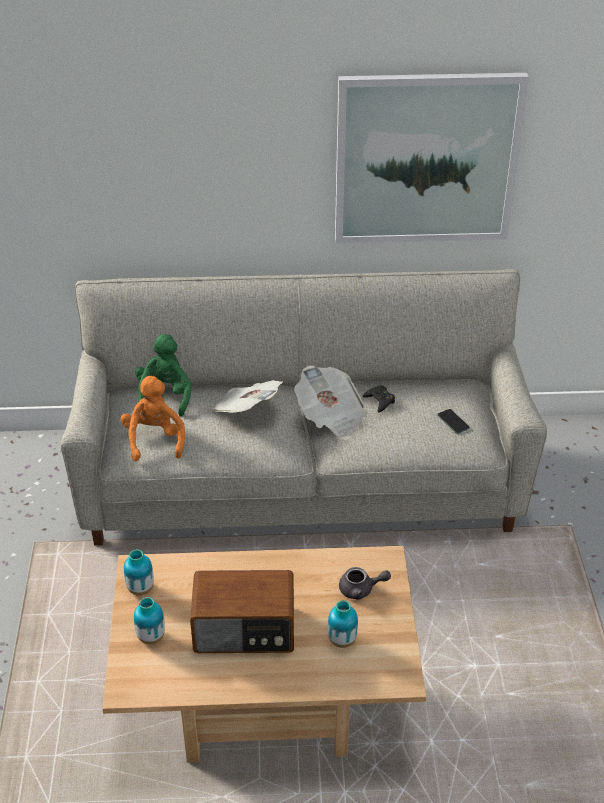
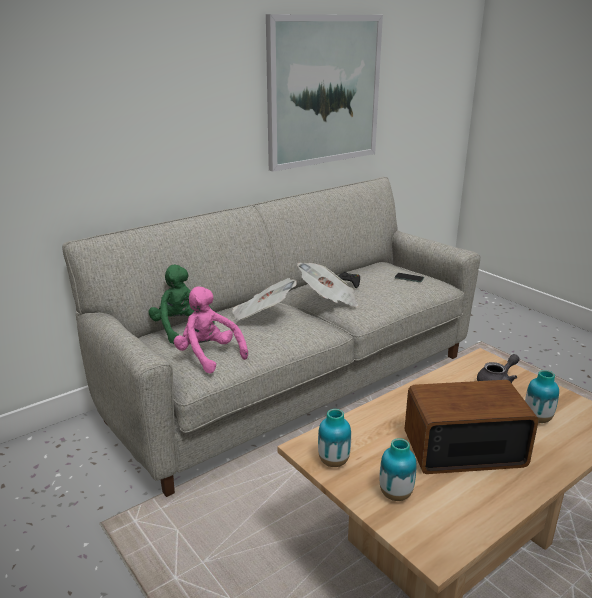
camera: 35 degrees left, 15 degrees down
orange plush toy [120,376,185,461] -> pink plush toy [174,286,248,374]
radio [190,570,294,653] -> radio turned 150 degrees counterclockwise [404,380,539,474]

